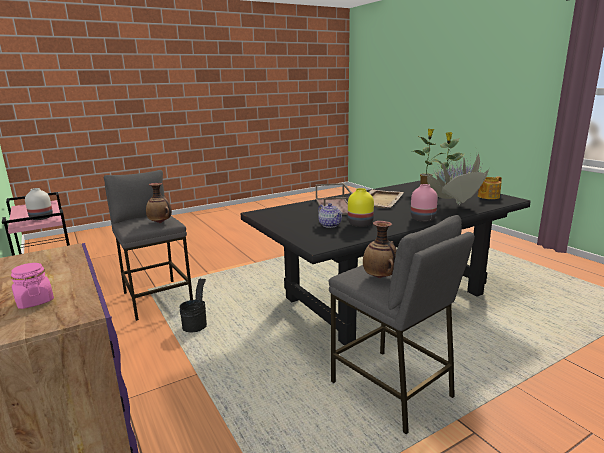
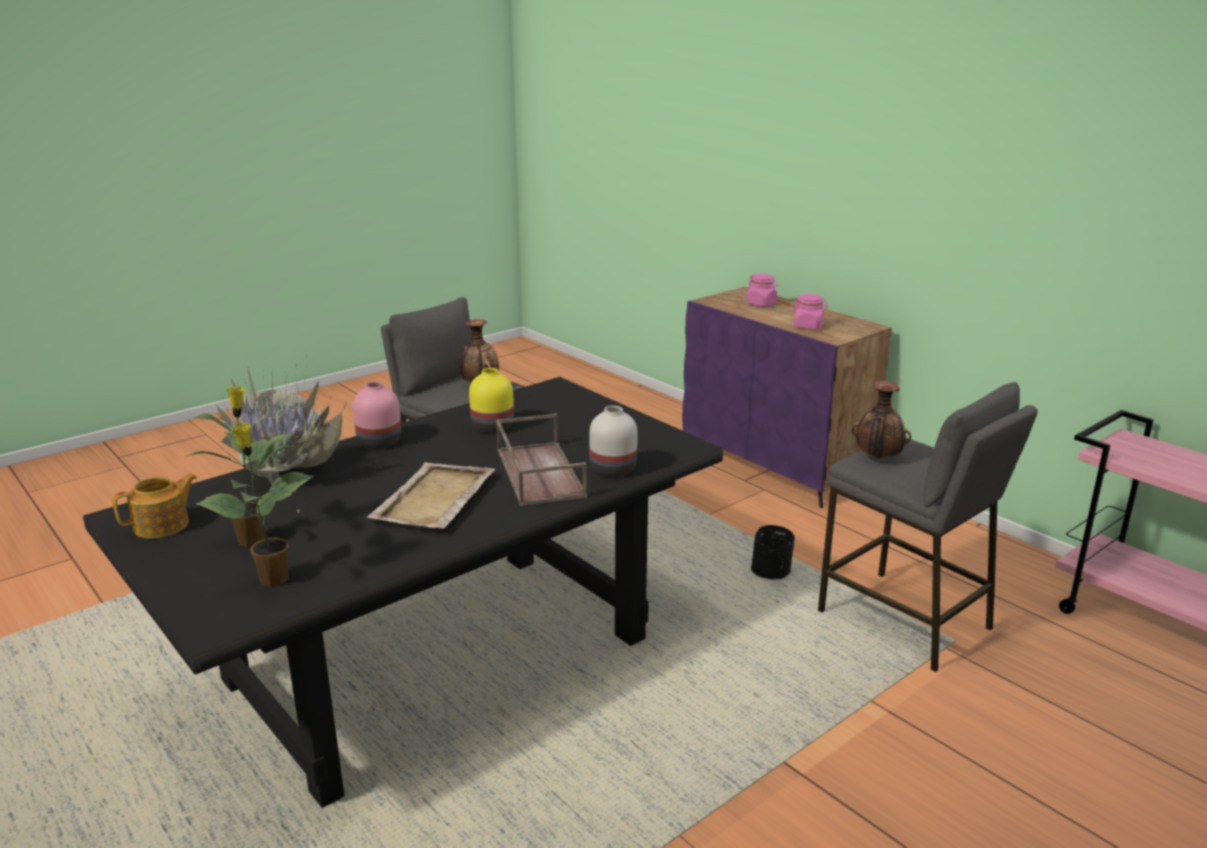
camera: 170 degrees right, 5 degrees up
white vase [25,188,53,220] -> white vase moved to [589,405,638,477]
teapot [318,203,342,228] -> none
none -> pink jar [792,294,828,330]

